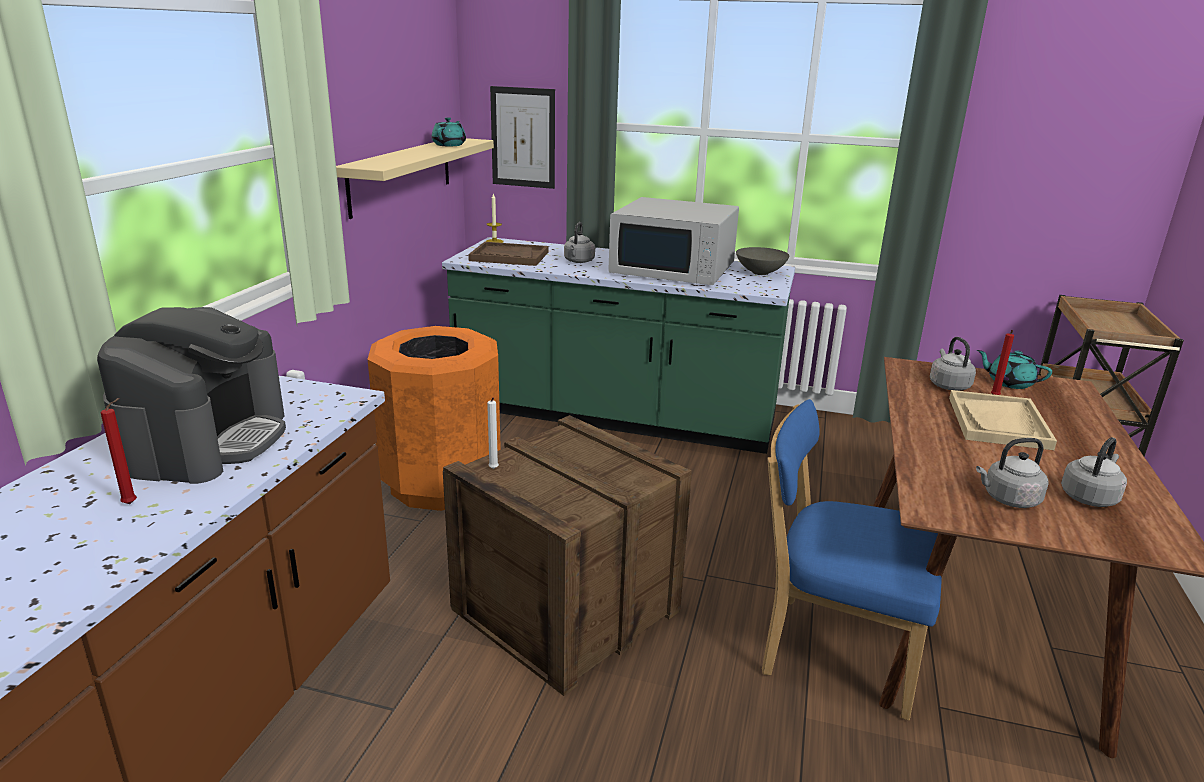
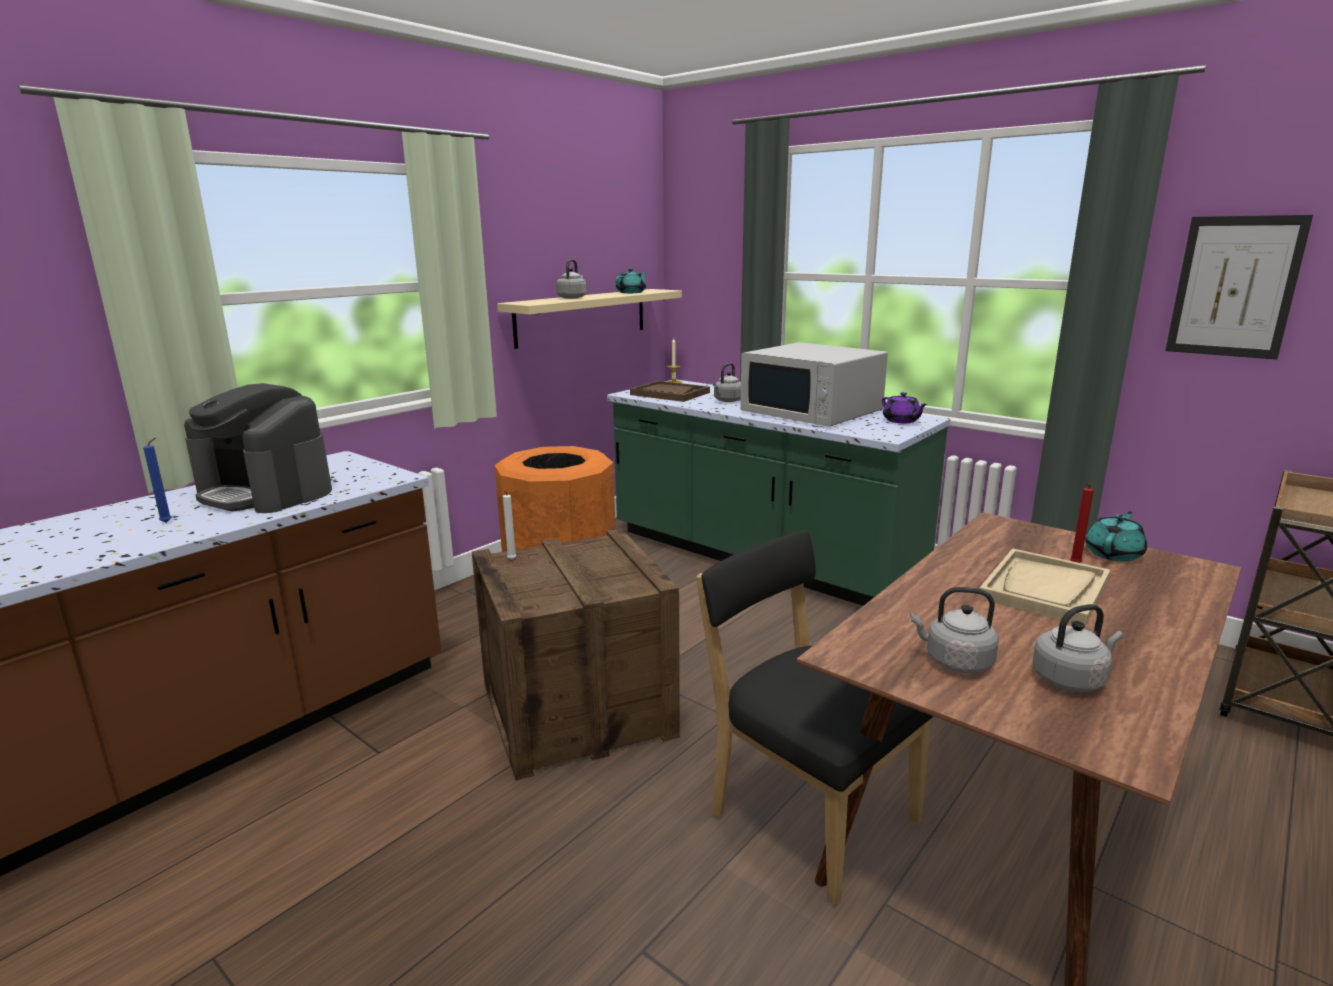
camera: 25 degrees right, 5 degrees down
coffee machine [97,307,286,484] -> coffee machine turned 90 degrees clockwise [184,383,332,513]
red candle [100,398,137,504] -> blue candle [143,438,172,523]
picture [490,86,555,189] -> picture moved to [1165,215,1313,360]
grey bowl [736,247,789,275] -> purple teapot [882,392,928,423]
blue chair [762,399,942,721] -> black chair [696,530,934,905]
grey kettle [930,337,976,391] -> grey kettle moved to [556,259,587,299]
turquoise teapot [977,350,1052,389] -> turquoise teapot turned 75 degrees clockwise [1085,512,1147,562]

